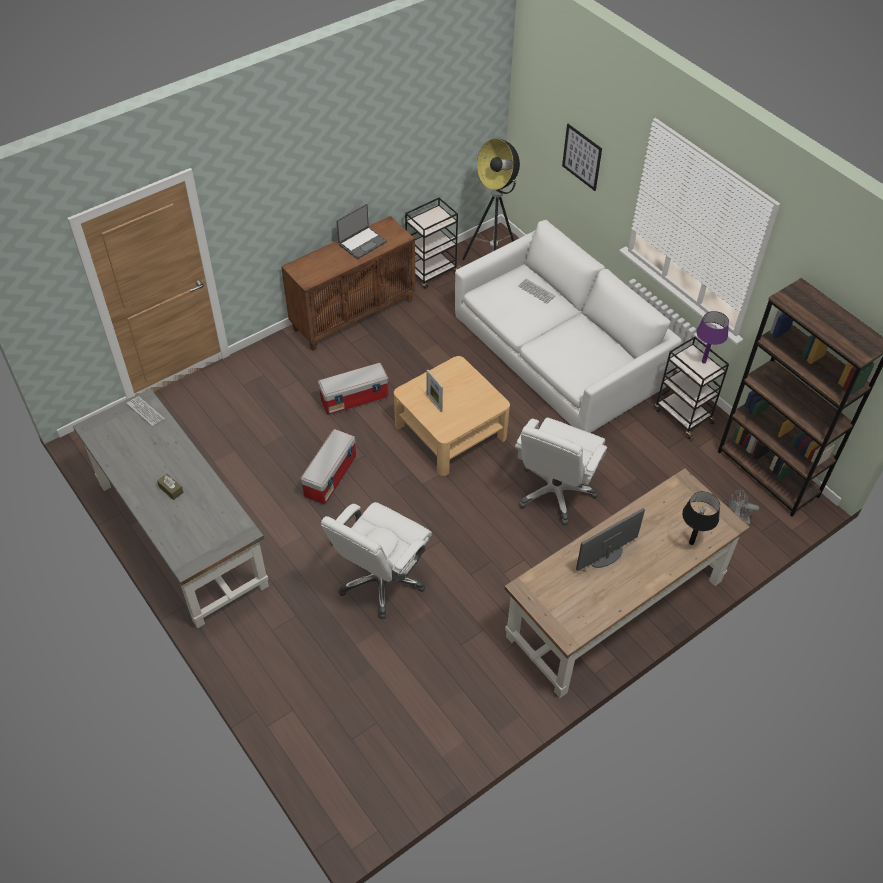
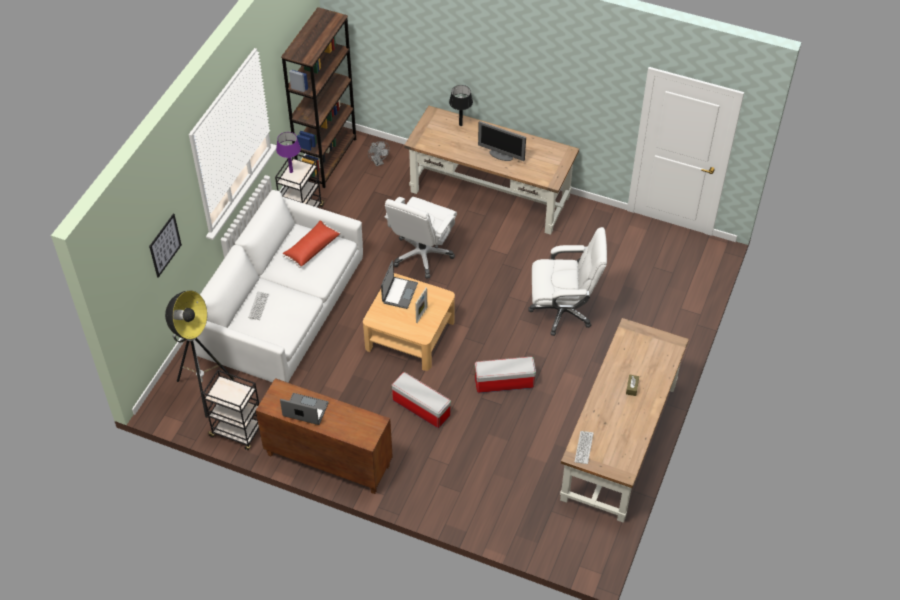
camera: 120 degrees left, 0 degrees up
grey desk [73,388,269,629] -> brown desk [560,318,689,523]
white office chair [515,417,607,525] -> white office chair turned 120 degrees clockwise [385,197,457,279]
none -> red pillow [283,221,340,268]
none -> laptop [381,260,418,309]

